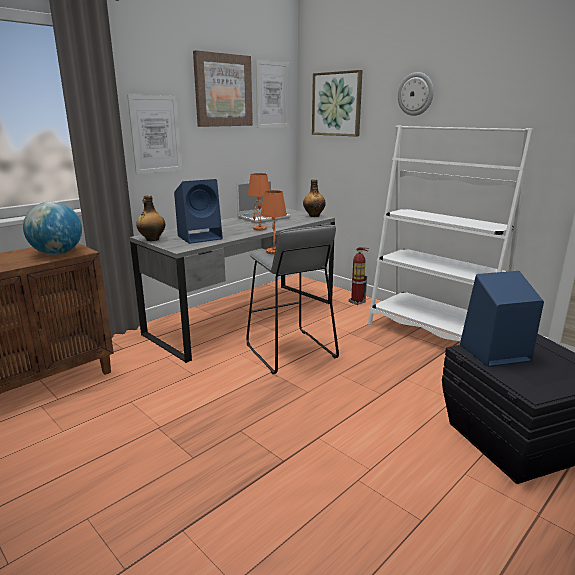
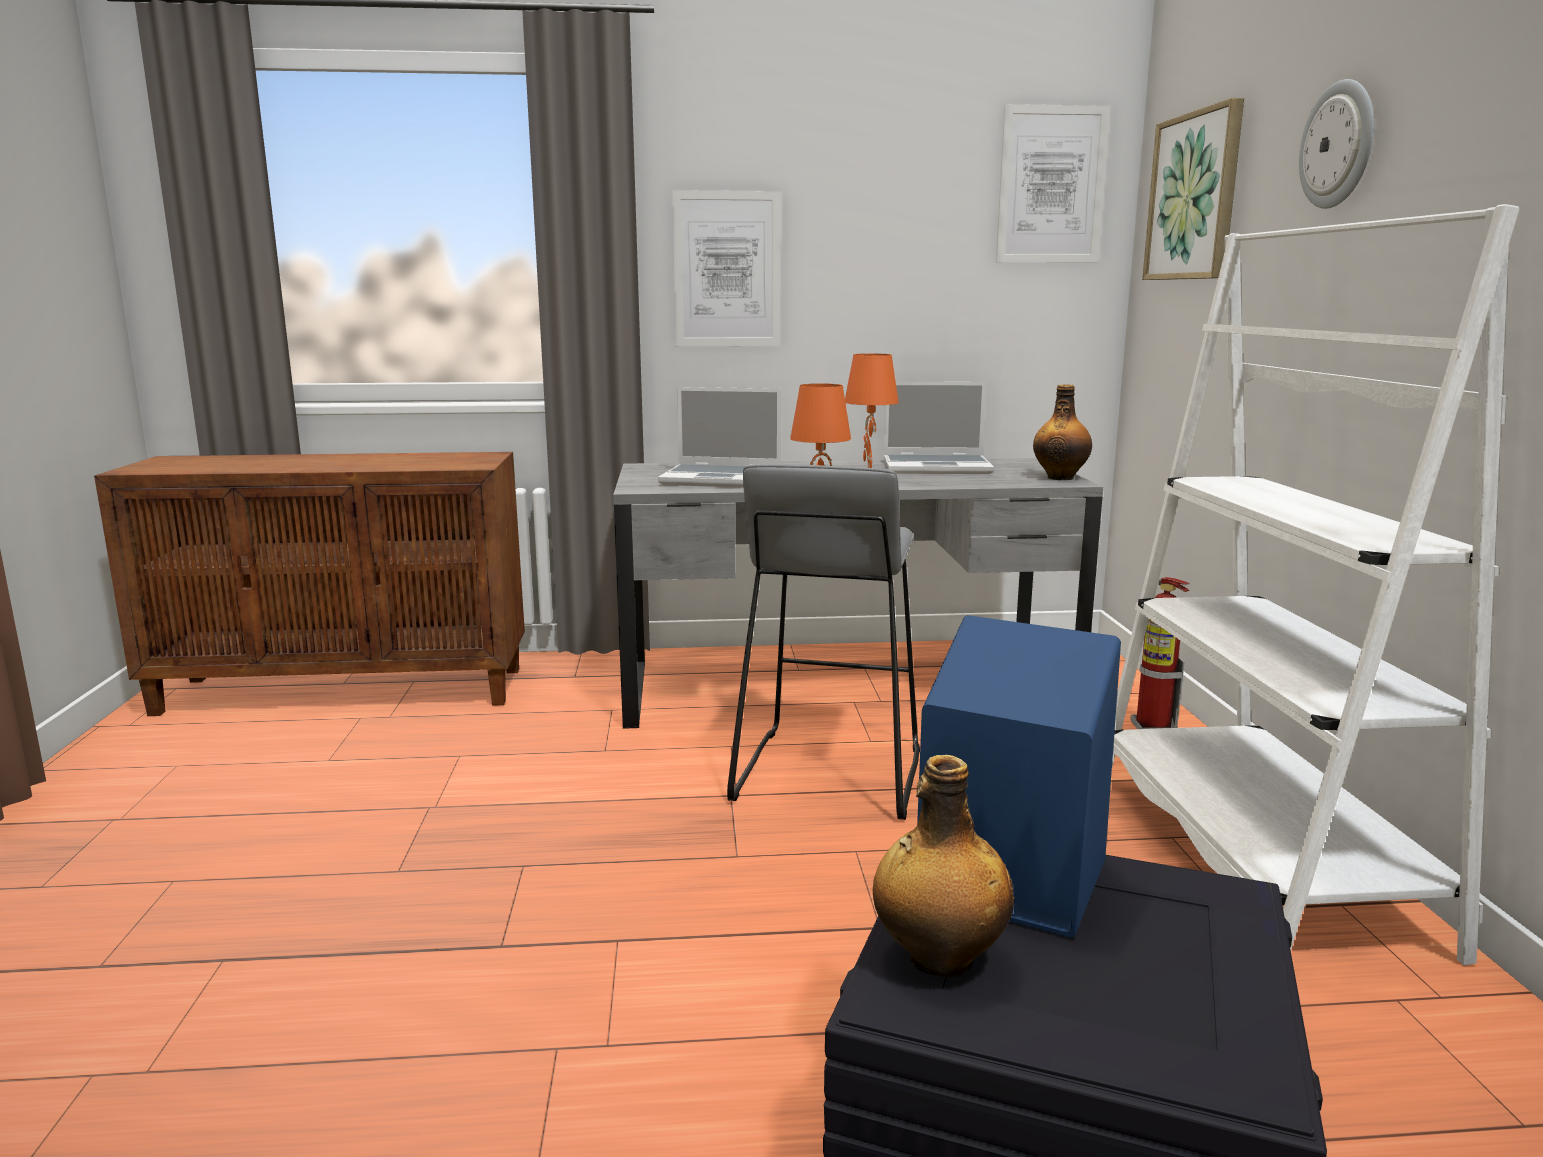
camera: 40 degrees right, 5 degrees down
globe [23,202,82,255] -> none
bottle [136,195,165,241] -> bottle moved to [873,755,1014,977]
blue speaker [174,179,223,244] -> laptop [658,387,781,488]
picture [193,50,253,127] -> none

